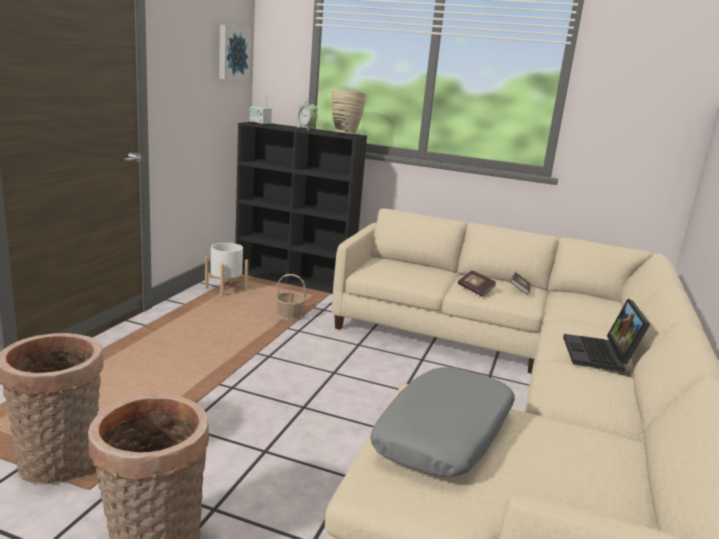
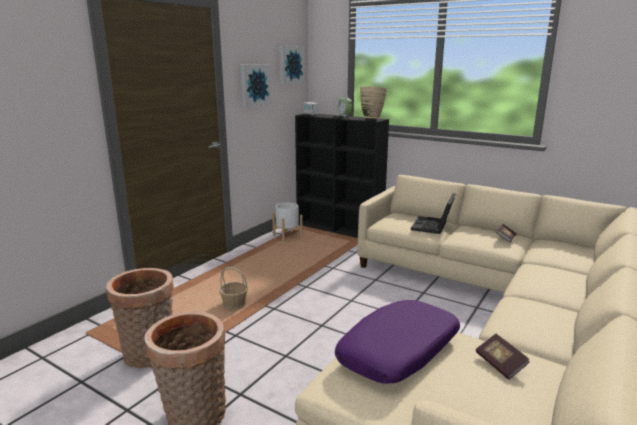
camera: 15 degrees right, 0 degrees up
basket [276,274,306,321] -> basket moved to [219,267,248,310]
grey pillow [370,367,515,477] -> purple pillow [335,300,460,384]
book [458,270,496,297] -> book moved to [476,334,529,380]
laptop [563,299,650,372] -> laptop moved to [411,193,456,234]
none -> picture [240,64,271,107]

